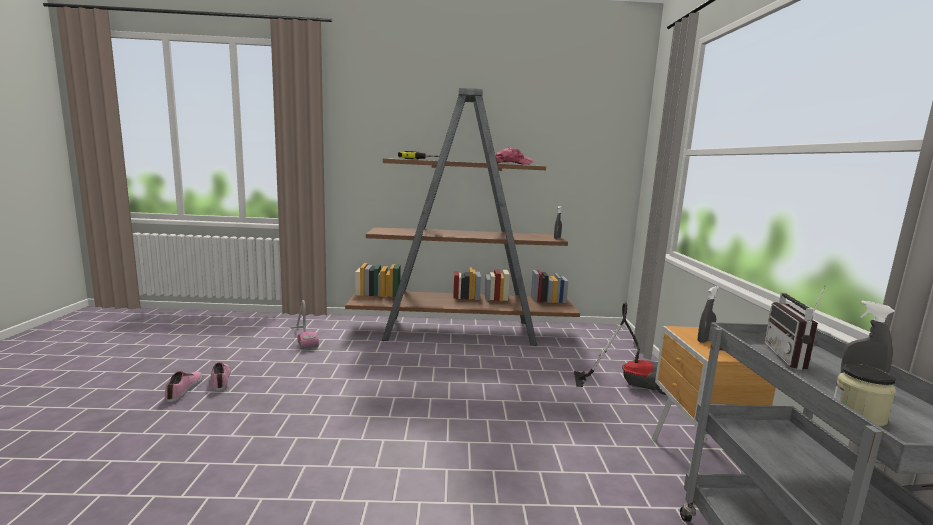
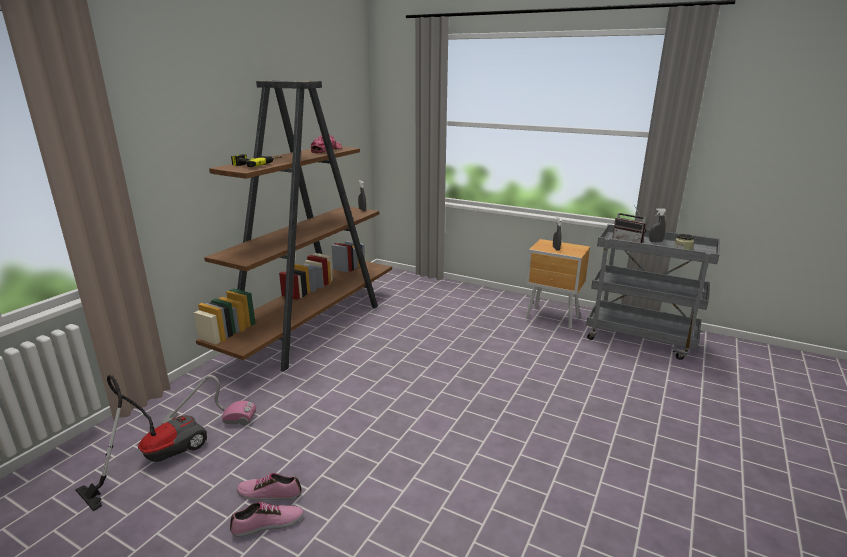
camera: 60 degrees left, 10 degrees up
shoe [165,371,203,402] -> shoe turned 135 degrees clockwise [230,502,304,537]
vacuum cleaner [574,302,666,395] -> vacuum cleaner moved to [75,375,207,512]

